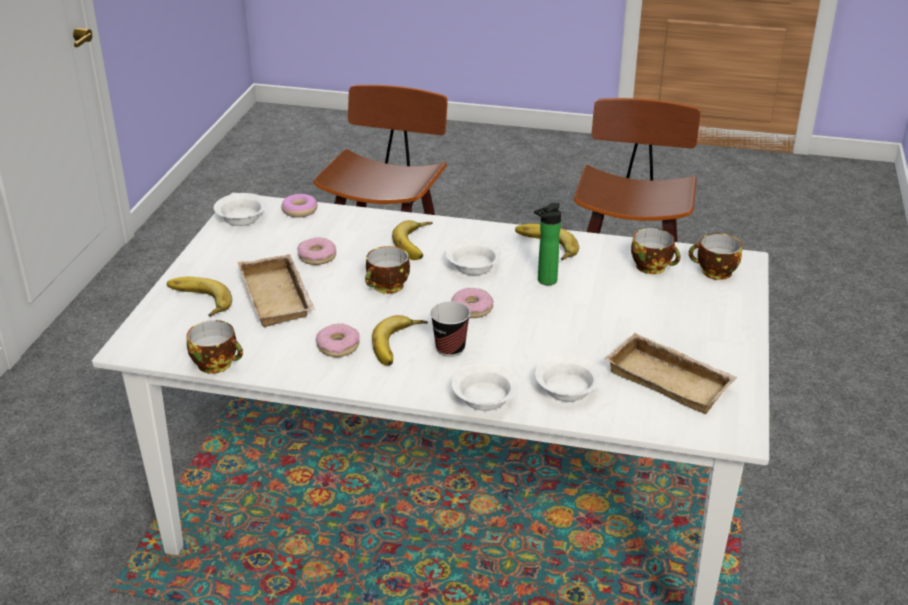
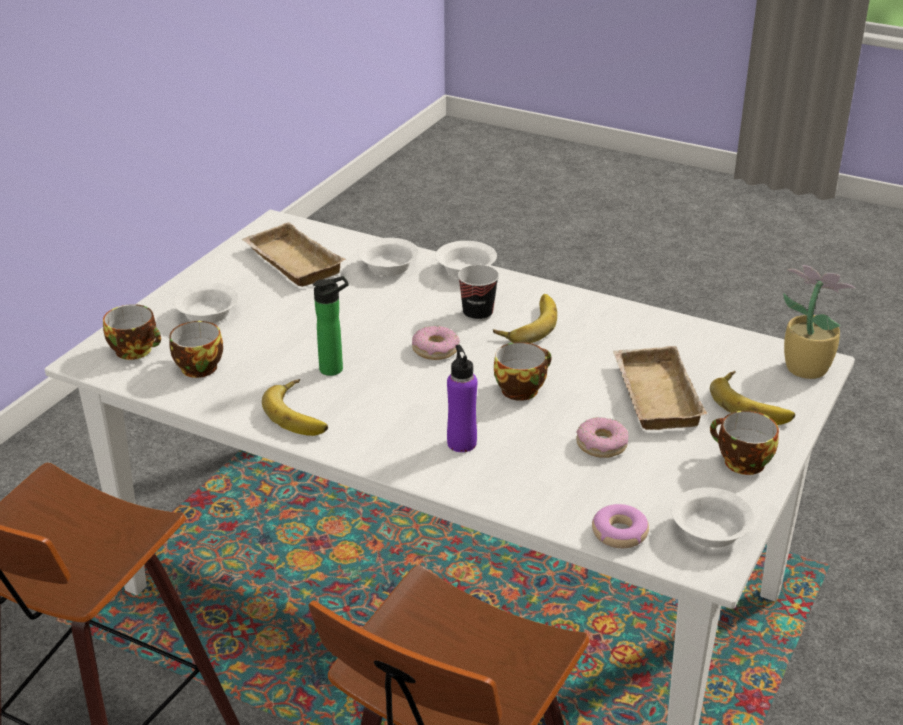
camera: 165 degrees left, 0 degrees up
cup [187,320,243,374] -> cup moved to [710,411,779,475]
donut [316,323,359,357] -> none
banana [392,220,433,260] -> purple bottle [447,345,477,452]
white bowl [446,239,502,275] -> white bowl moved to [173,283,239,323]
none -> potted plant [783,265,856,379]

